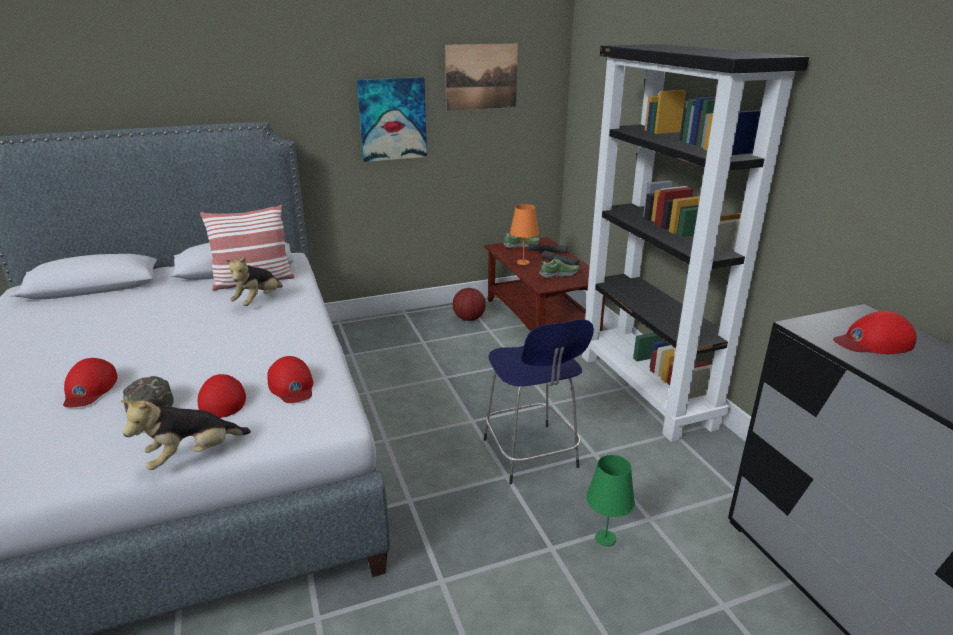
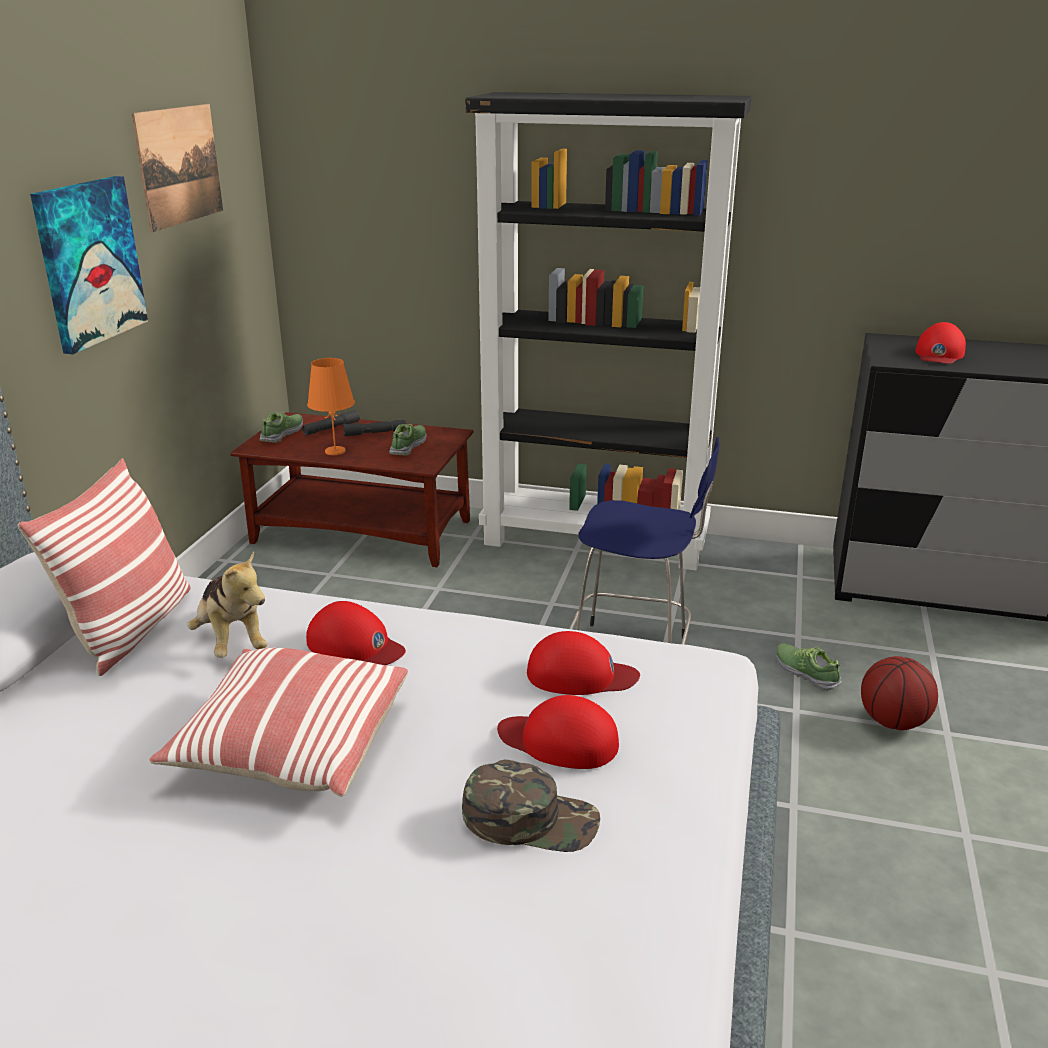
camera: 55 degrees left, 0 degrees up
red cap [63,358,118,408] -> red cap moved to [306,601,406,665]
plush toy [120,400,251,470] -> none
basketball [452,288,486,321] -> basketball moved to [861,656,938,730]
green table lamp [586,455,635,547] -> shoe [776,643,841,691]
none -> pillow [149,648,408,797]

